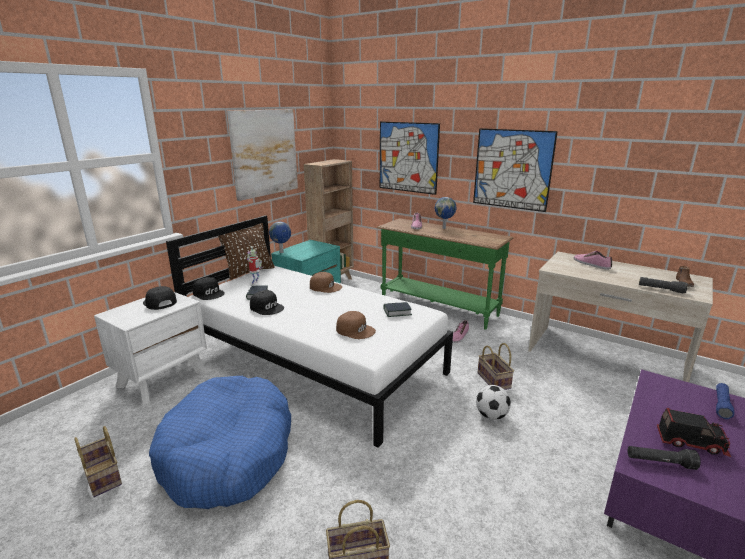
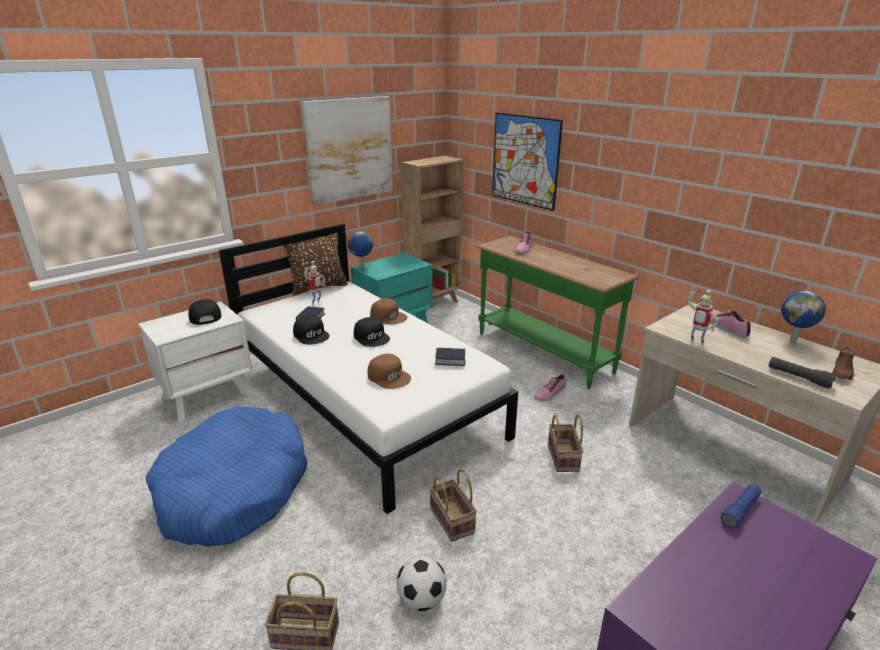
camera: 15 degrees right, 5 degrees up
basket [74,426,122,497] -> basket moved to [429,469,477,542]
black cap [193,277,225,300] -> black cap moved to [354,317,390,347]
globe [435,197,456,229] -> globe moved to [781,291,826,343]
picture [473,128,558,212] -> none
football [476,385,511,420] -> football moved to [396,556,447,611]
black flashlight [628,446,701,470] -> none
toy truck [657,408,731,457] -> none
blue flashlight [716,383,734,419] -> blue flashlight moved to [721,484,761,528]
none -> toy robot [686,290,720,346]

